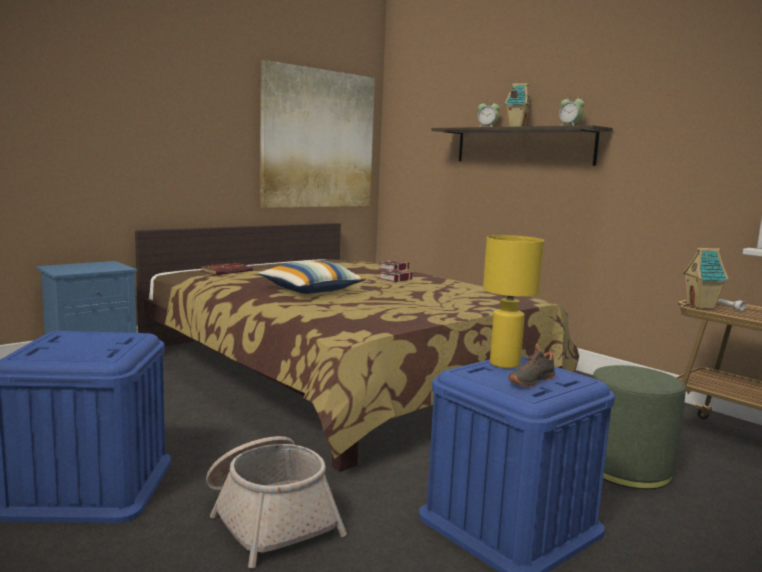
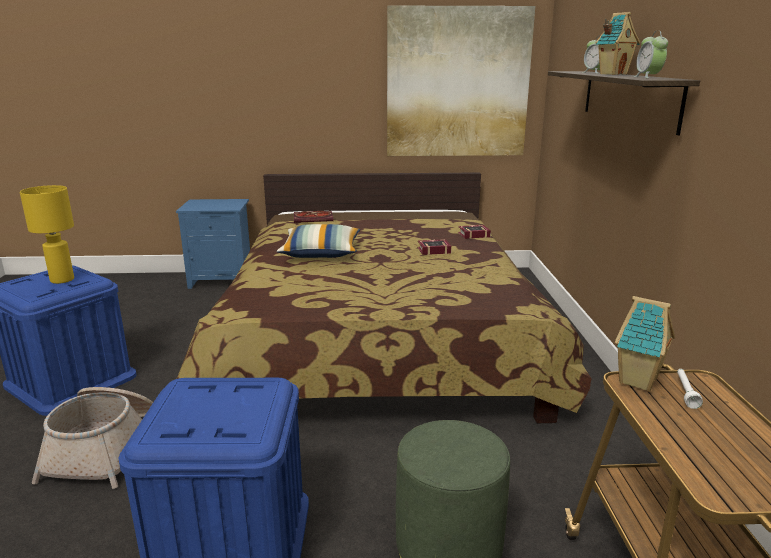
camera: 40 degrees right, 10 degrees up
yellow table lamp [483,235,544,368] -> yellow table lamp moved to [20,185,74,284]
black shoe [509,343,555,387] -> none

